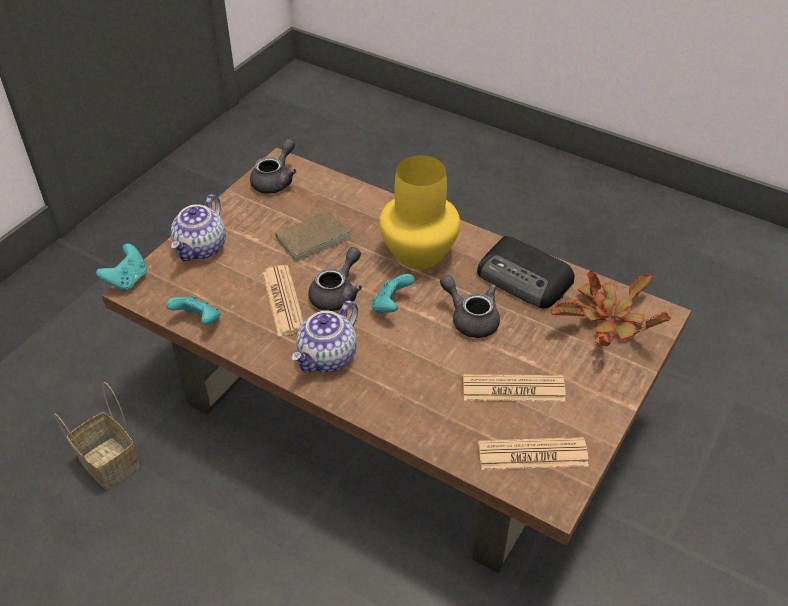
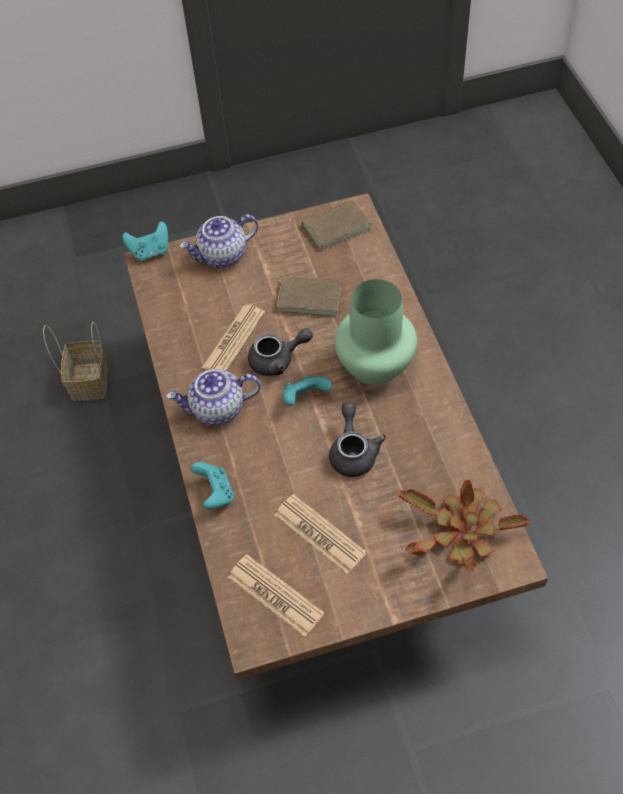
camera: 45 degrees right, 10 degrees up
turquoise game controller [166,295,220,325] -> turquoise game controller moved to [191,462,234,509]
grey teapot [250,139,297,194] -> brown book [297,200,371,250]
yellow vase [379,155,460,270] -> green vase [335,279,417,385]
radio [477,236,574,308] -> none

